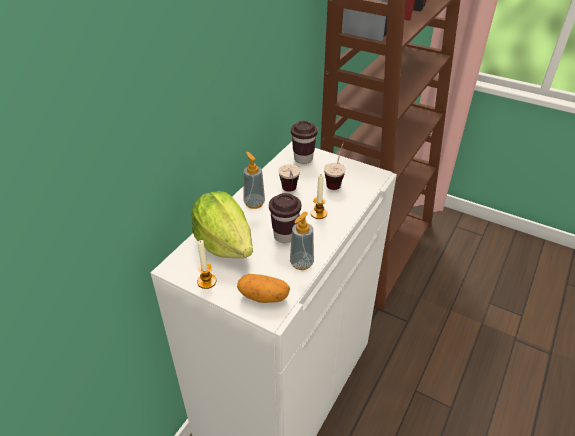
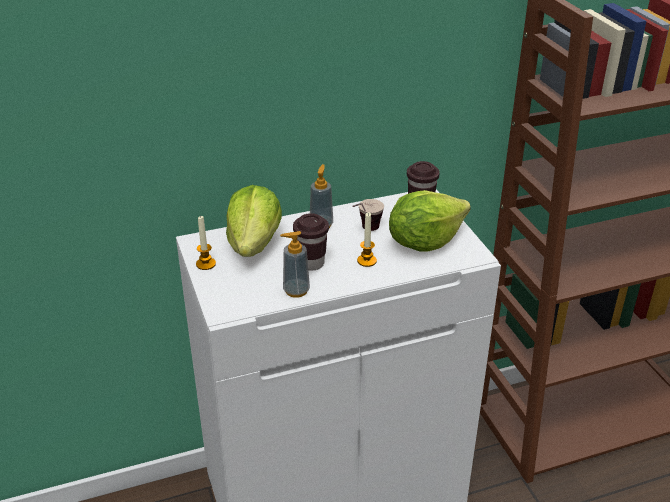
camera: 40 degrees right, 5 degrees down
potato [237,274,290,303] -> none
cup [324,142,346,190] -> lettuce [389,190,471,252]

